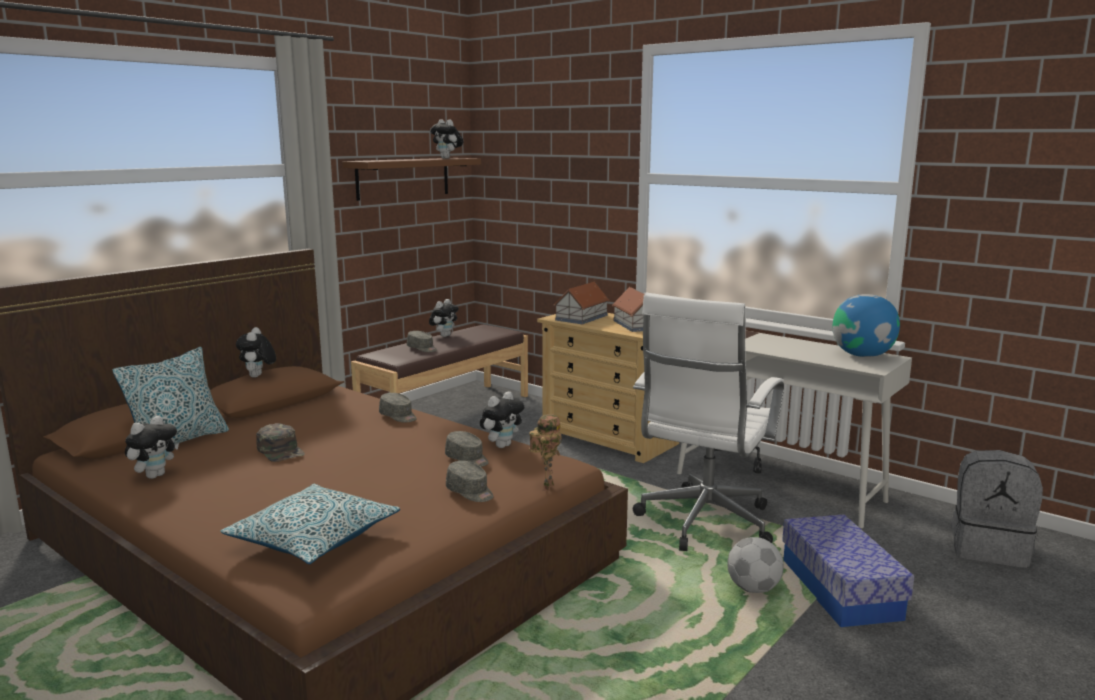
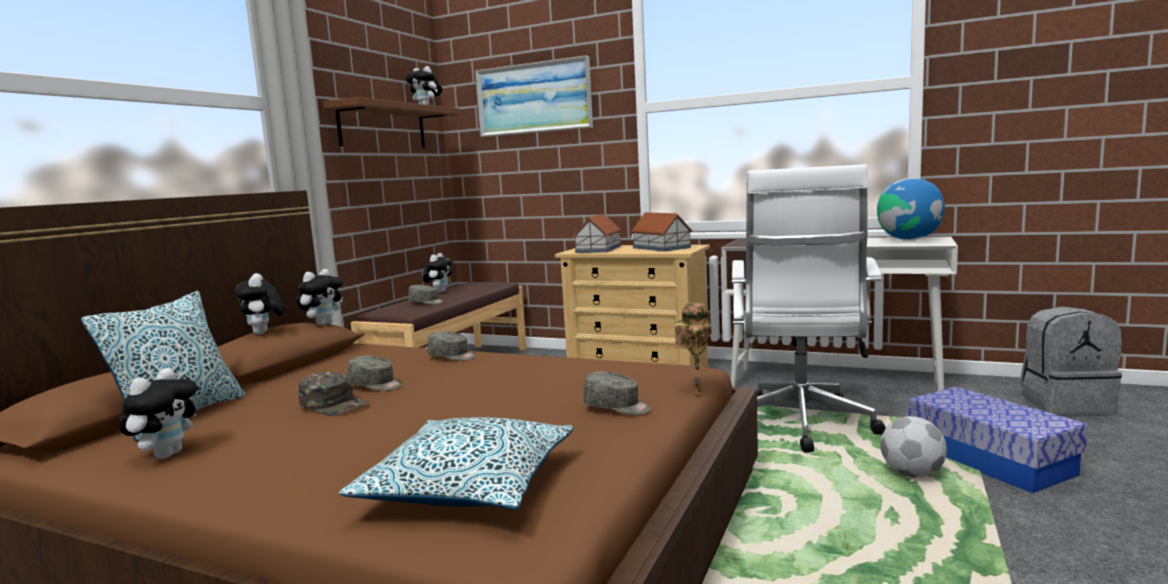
camera: 15 degrees left, 5 degrees down
grey cap [445,431,489,467] -> grey cap moved to [347,356,402,391]
plush toy [480,391,524,448] -> plush toy moved to [297,269,343,326]
none -> picture [475,55,593,137]

